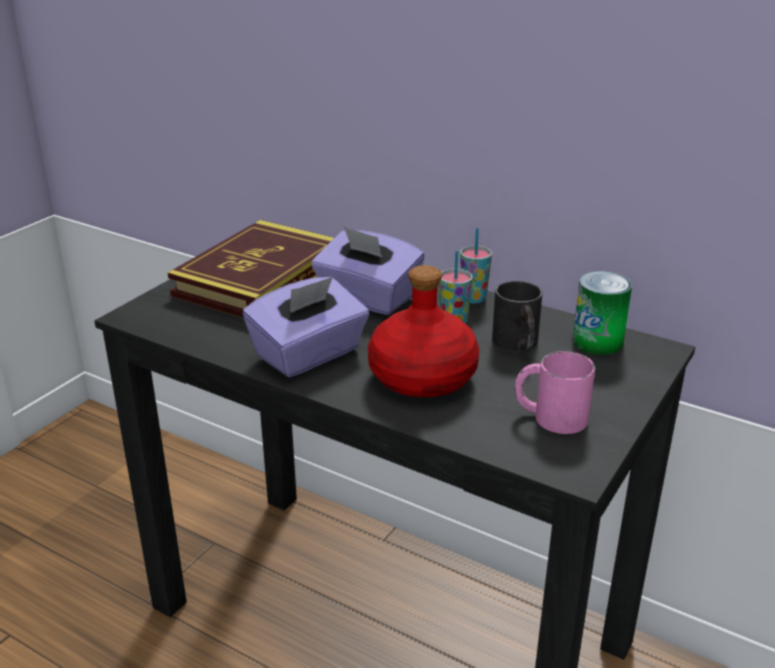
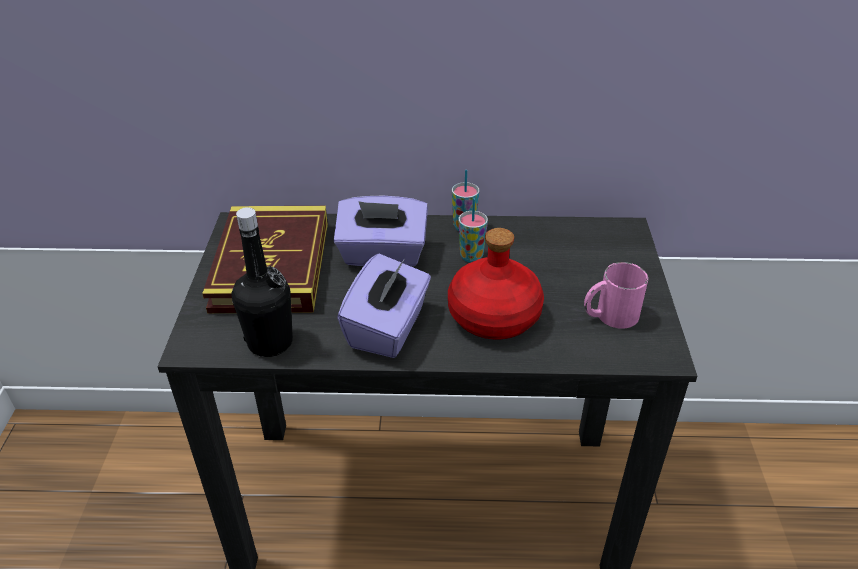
camera: 30 degrees left, 10 degrees up
black mug [492,281,542,352] -> none
can [572,271,632,355] -> none
none -> black bottle [232,207,293,357]

